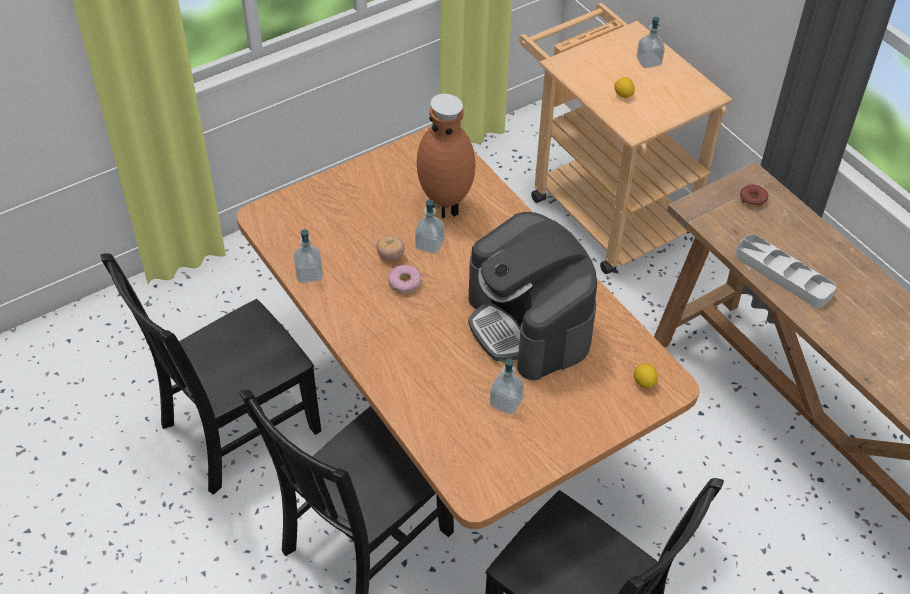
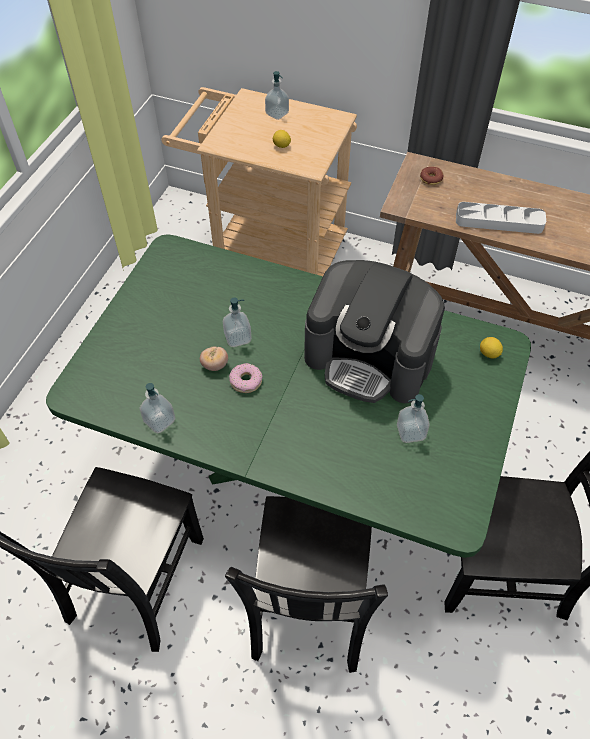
camera: 35 degrees left, 5 degrees up
brown dining table [237,126,700,529] -> green dining table [46,234,531,558]
brown vase [417,94,475,218] -> none

